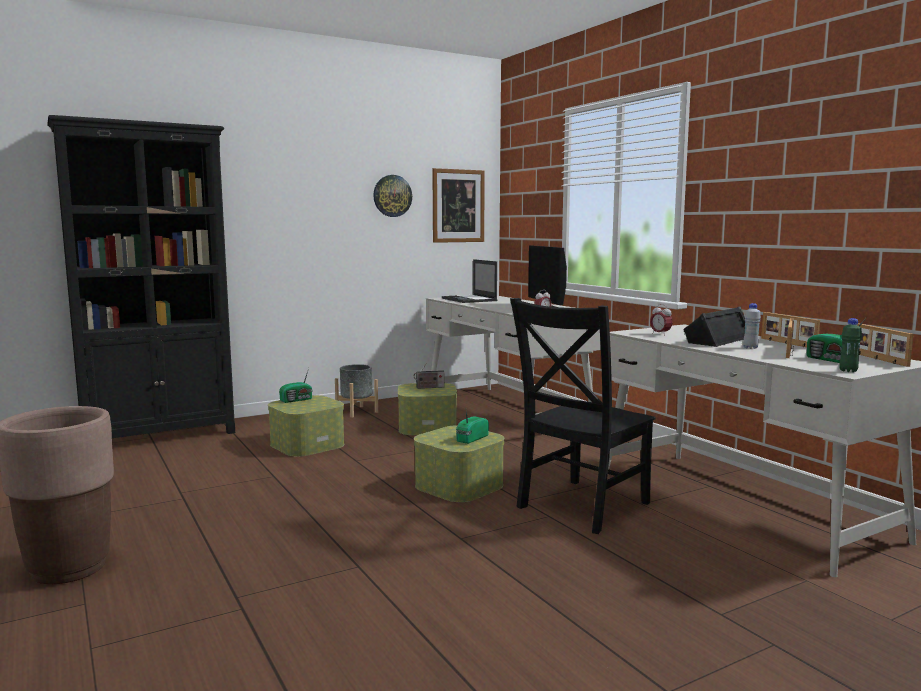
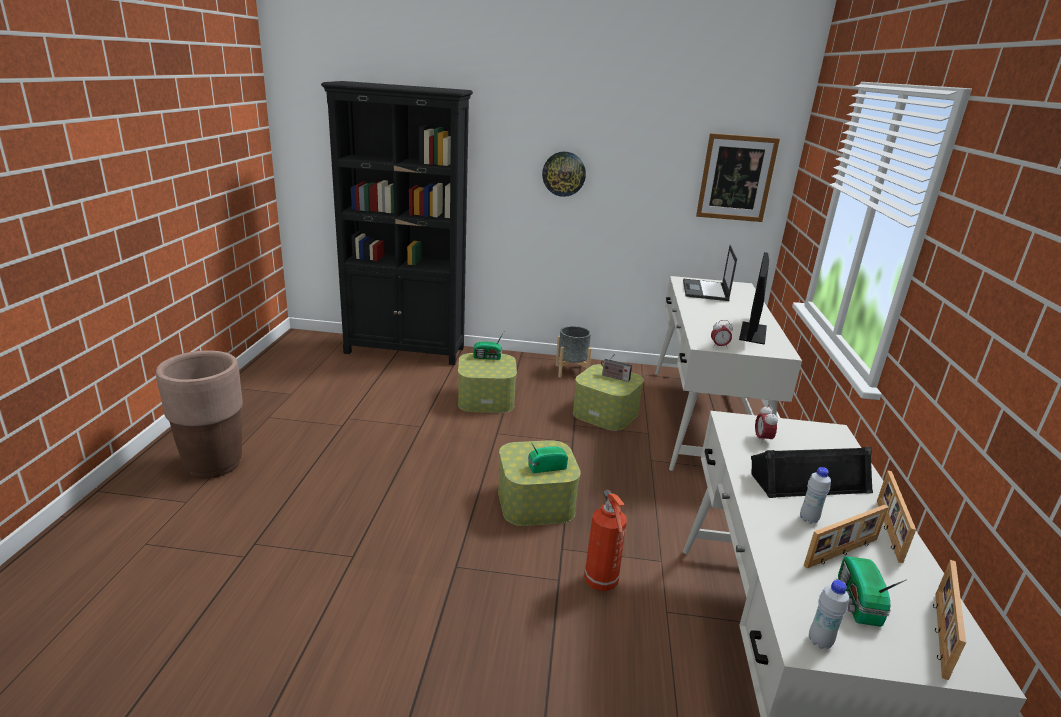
camera: 35 degrees right, 15 degrees up
wall clock [373,175,412,217] -> wall clock moved to [542,151,586,197]
black chair [510,298,656,534] -> fire extinguisher [584,490,627,591]
green bottle [839,318,862,372] -> white bottle [809,580,849,649]

